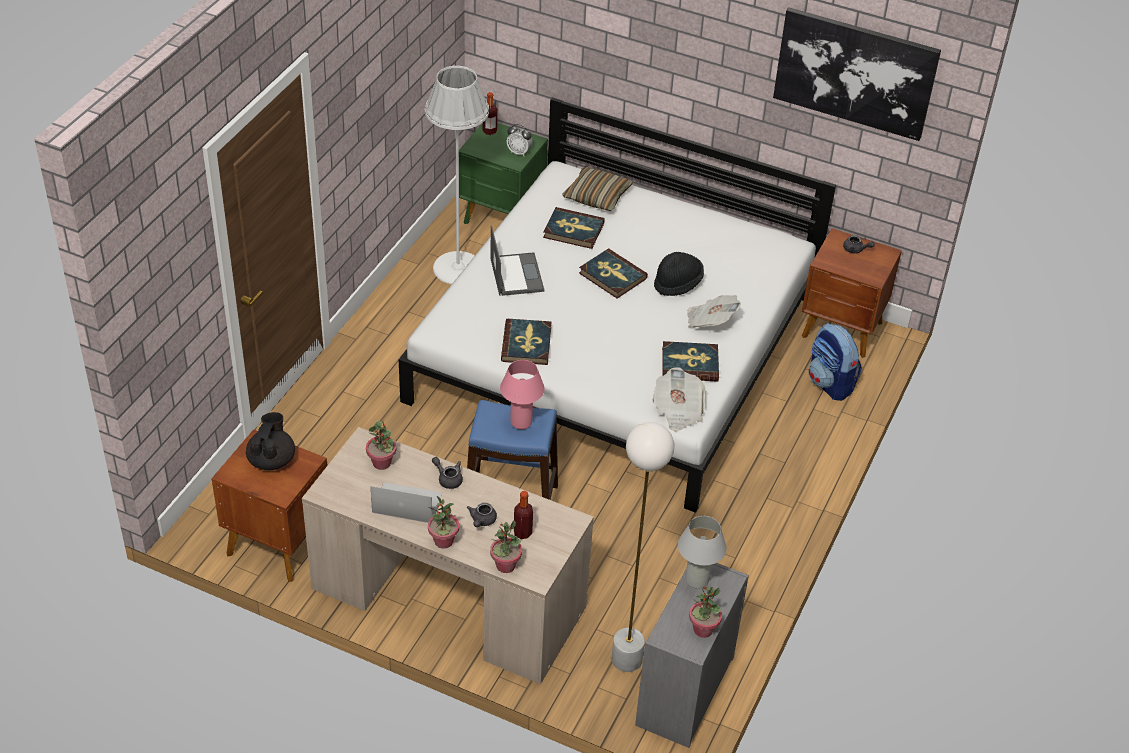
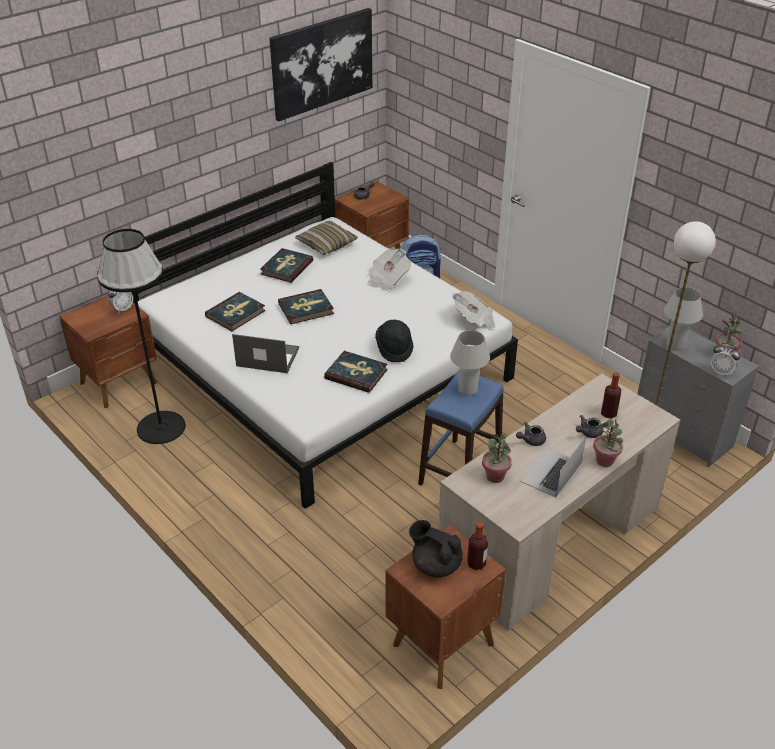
camera: 65 degrees left, 5 degrees down
white floor lamp [425,66,489,284] -> black floor lamp [97,229,186,444]
green nightstand [459,123,548,224] -> brown nightstand [59,295,157,408]
grey teapot [467,503,497,527] -> grey teapot turned 105 degrees clockwise [576,415,603,438]
bottle [482,92,497,135] -> bottle moved to [467,521,488,570]
potted plant [490,521,522,573] -> none
pink table lamp [500,360,545,429] -> white table lamp [450,330,490,396]
pillow [562,166,633,211] -> pillow moved to [295,221,358,255]
black hat [654,252,704,296] -> black hat moved to [375,320,414,362]
book [662,341,719,382] -> book moved to [260,248,313,283]
none -> alarm clock [711,343,741,377]

